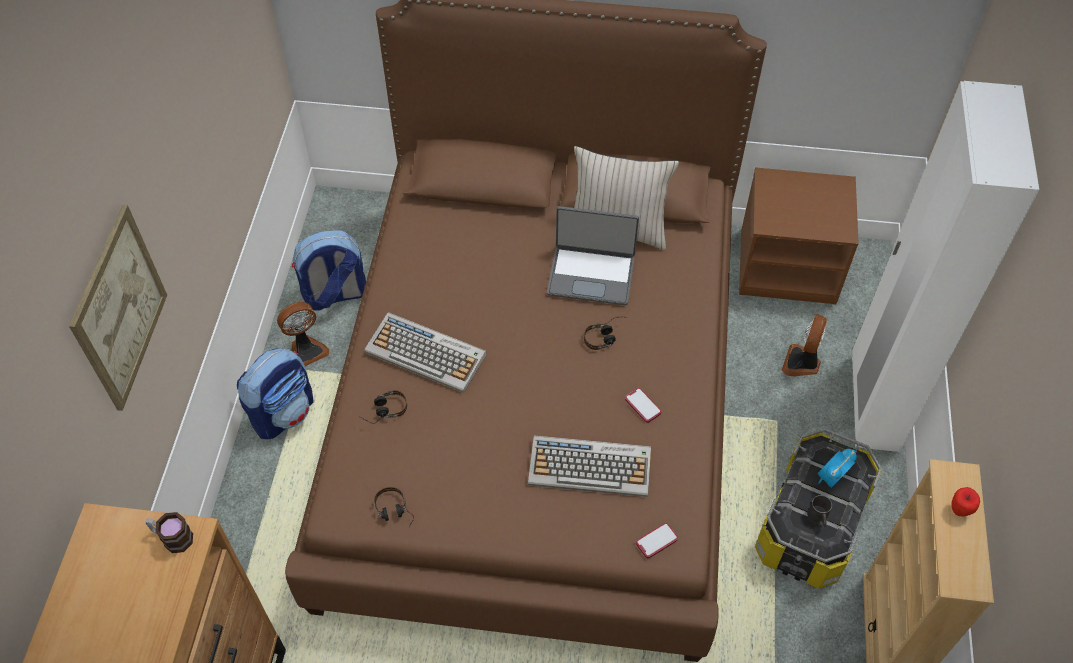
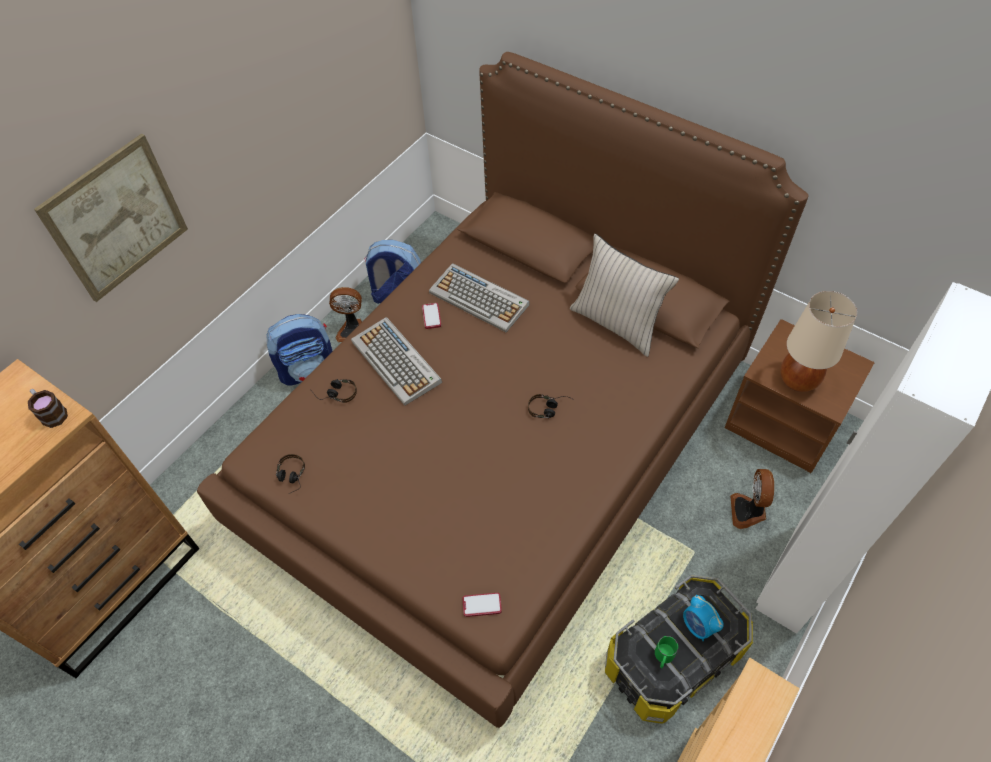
camera: 30 degrees right, 0 degrees up
keyboard [528,435,651,497] -> keyboard moved to [429,263,530,332]
laptop [547,206,639,305] -> none
phone [625,388,662,423] -> phone moved to [422,303,441,329]
fan [781,314,827,376] -> fan turned 45 degrees counterclockwise [730,469,774,529]
black mug [807,495,832,528] -> green mug [655,636,678,669]
alarm clock [818,449,857,488] -> alarm clock turned 105 degrees counterclockwise [683,595,724,642]
apple [951,487,980,517] -> none
none -> beige table lamp [780,291,857,392]

